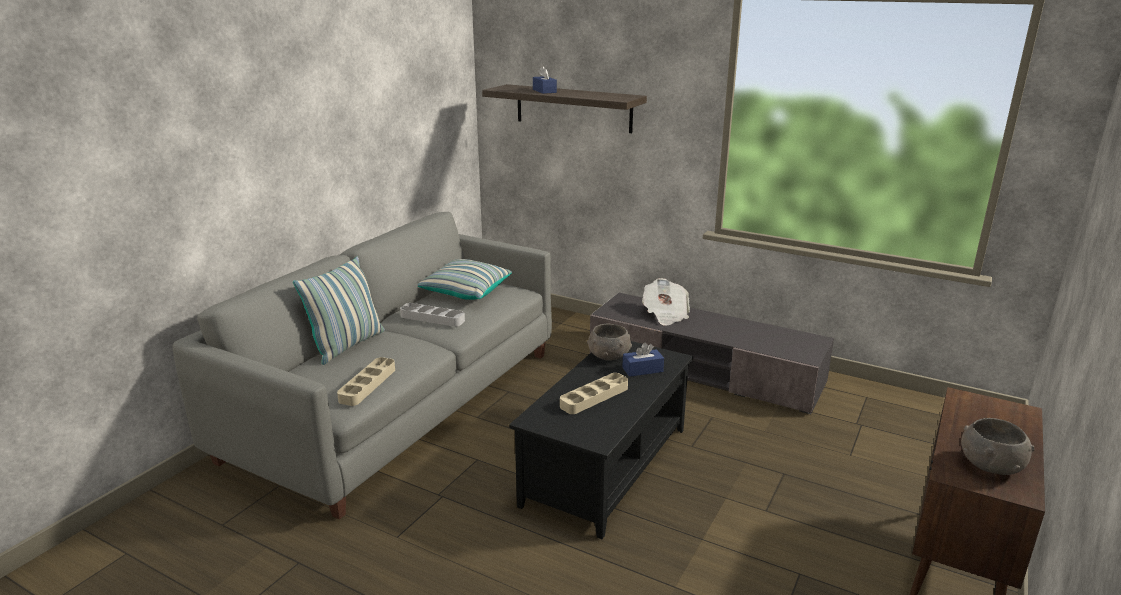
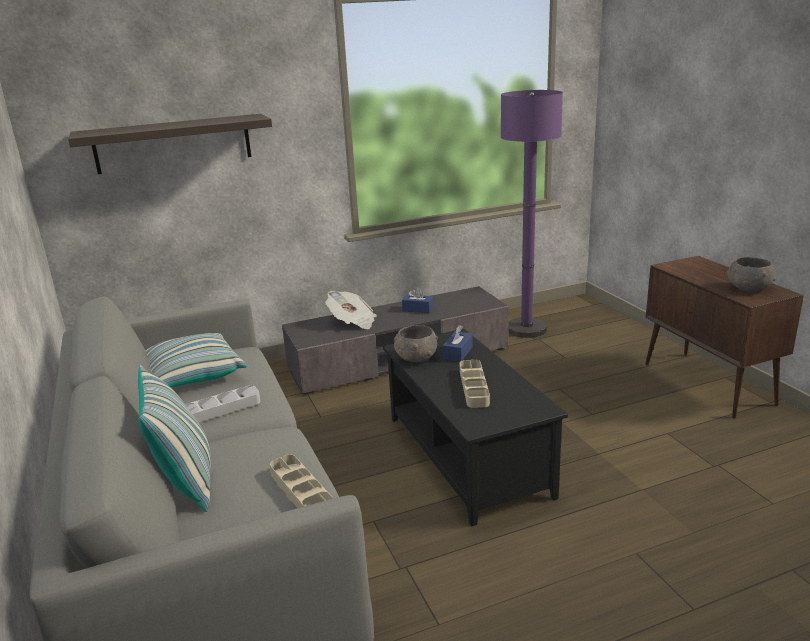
camera: 50 degrees left, 0 degrees up
blue tissue box [533,66,557,94] -> blue tissue box moved to [402,287,433,313]
none -> purple floor lamp [501,90,563,338]

